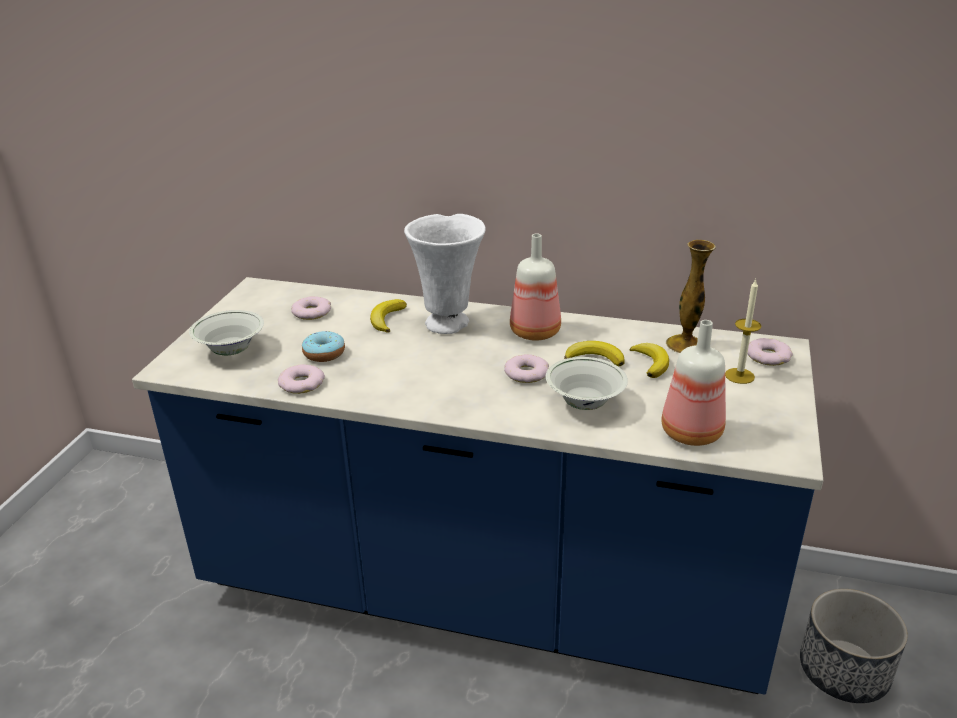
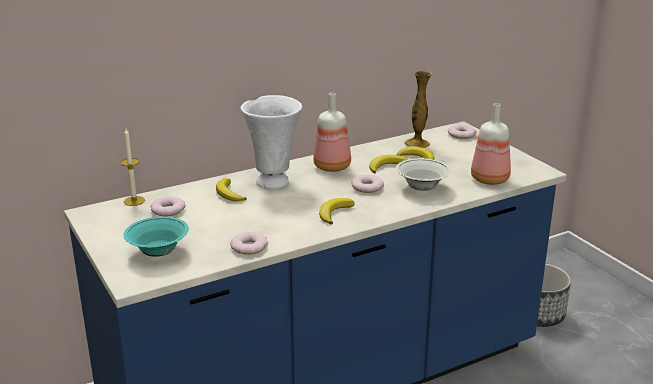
camera: 45 degrees left, 5 degrees down
white bowl [189,310,264,355] -> turquoise bowl [123,217,189,257]
donut [302,331,345,362] -> none
candle [725,279,761,384] -> candle moved to [120,128,145,206]
none -> banana [319,198,355,225]

